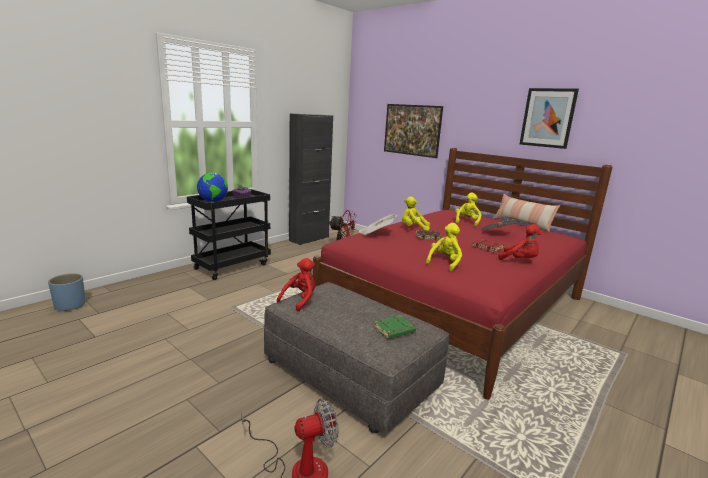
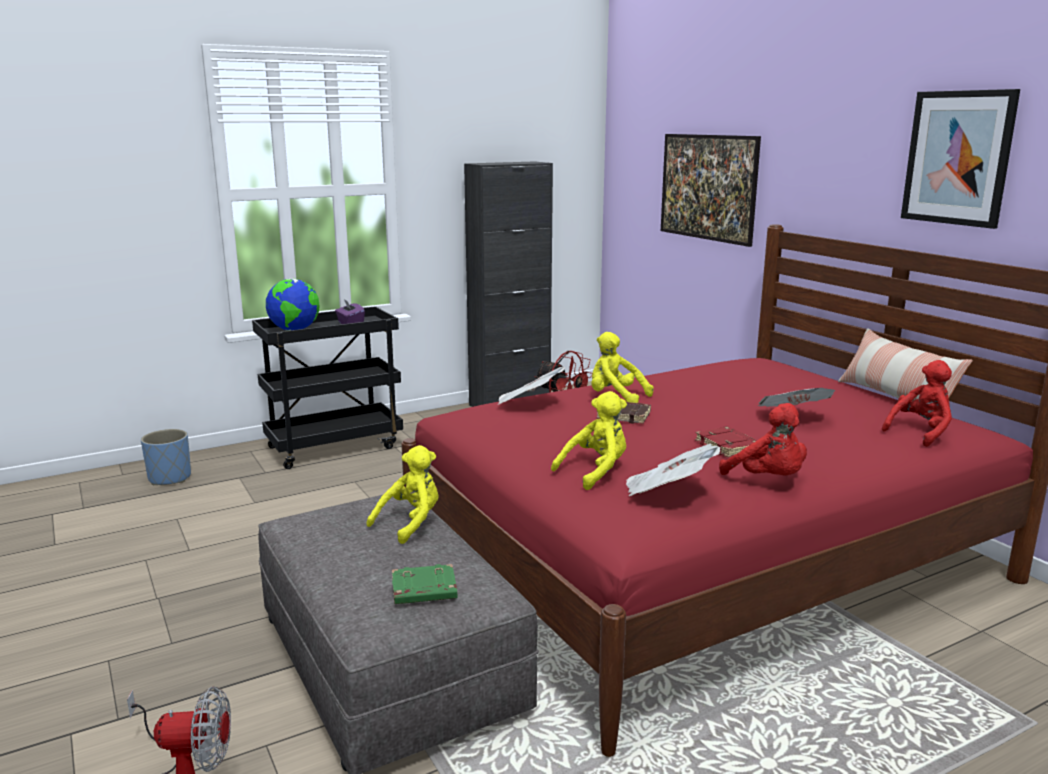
camera: 20 degrees right, 0 degrees up
blue planter [48,273,86,312] -> blue planter moved to [141,429,191,485]
red plush toy [277,258,315,311] -> red plush toy moved to [882,360,952,447]
yellow plush toy [455,192,481,227] -> yellow plush toy moved to [366,445,438,544]
none -> newspaper [626,444,720,496]

